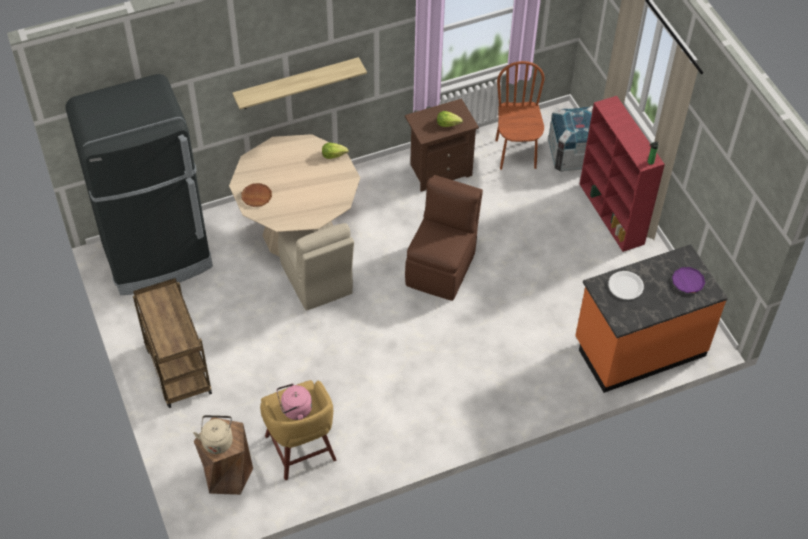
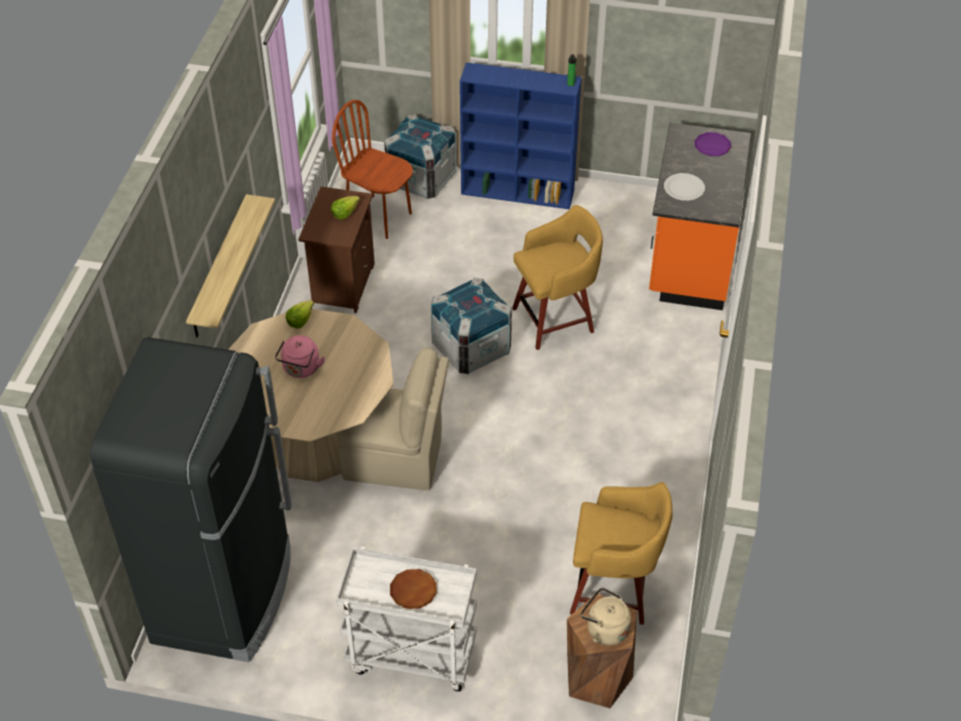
camera: 55 degrees left, 5 degrees down
brown cart [133,278,212,408] -> white cart [336,546,477,692]
brown plate [241,183,272,207] -> brown plate moved to [390,569,437,609]
pink kettle [277,383,312,420] -> pink kettle moved to [275,335,325,378]
brown chair [405,175,483,301] -> crate [431,277,512,374]
red bookcase [580,96,665,252] -> blue bookcase [460,62,582,209]
none -> yellow stool [512,205,603,350]

